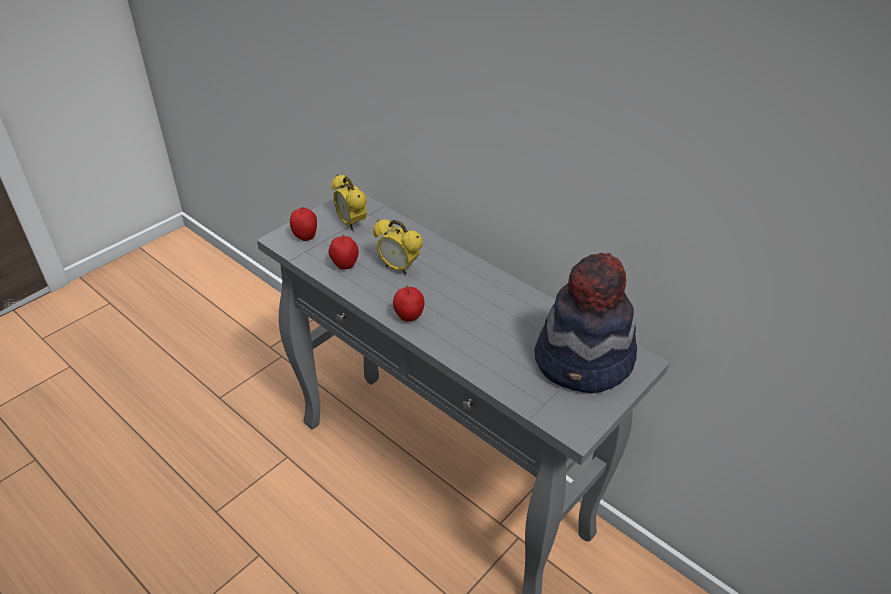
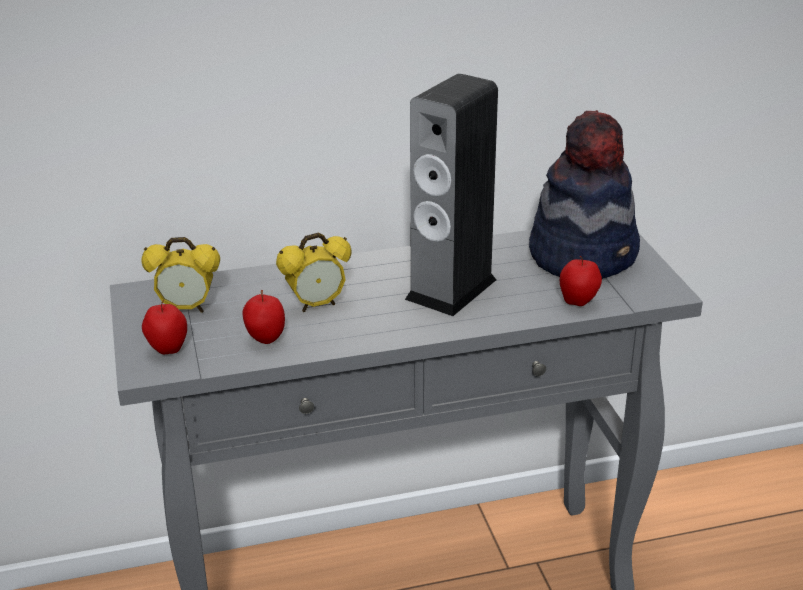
camera: 55 degrees left, 10 degrees down
apple [393,286,424,321] -> apple moved to [560,256,602,306]
none -> speaker [405,73,498,316]

